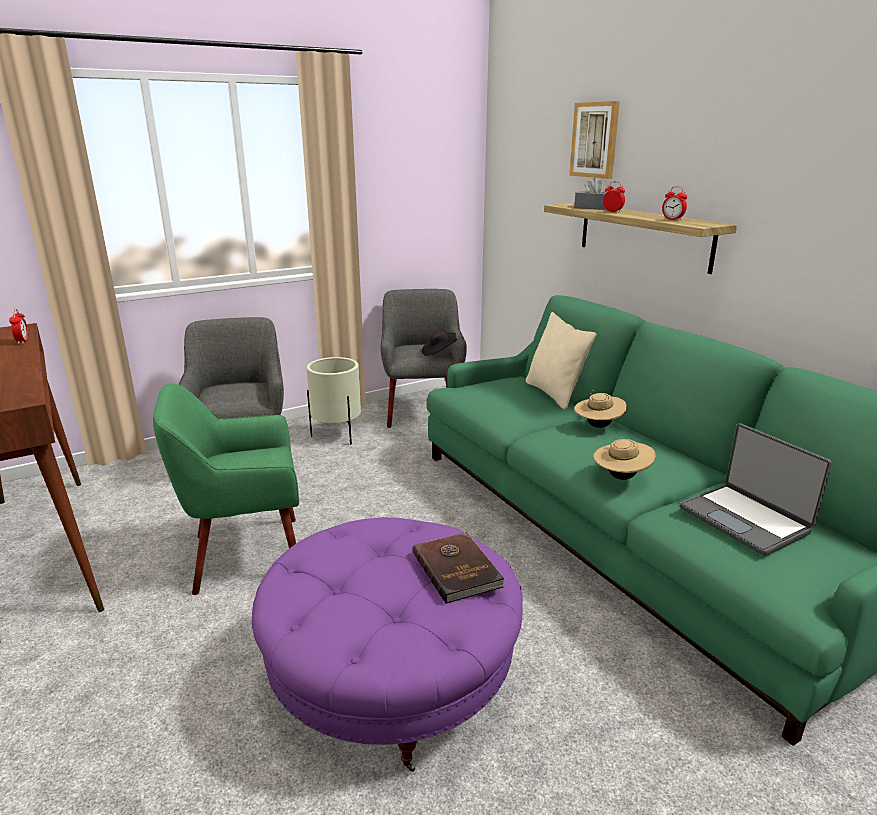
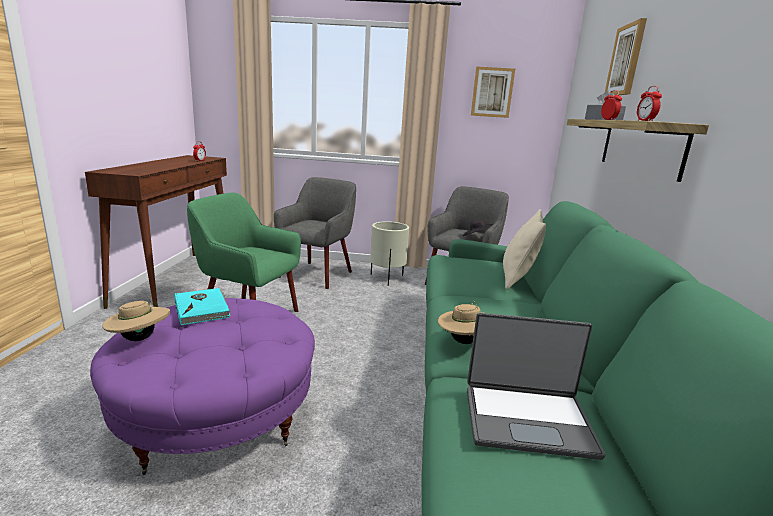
camera: 35 degrees right, 5 degrees down
brown book [413,532,505,604] -> none
beige hat [574,390,627,428] -> beige hat moved to [102,296,170,341]
laptop [679,423,832,556] -> laptop turned 90 degrees counterclockwise [467,313,605,460]
none -> turquoise book [175,288,230,326]
none -> picture [471,67,515,118]

